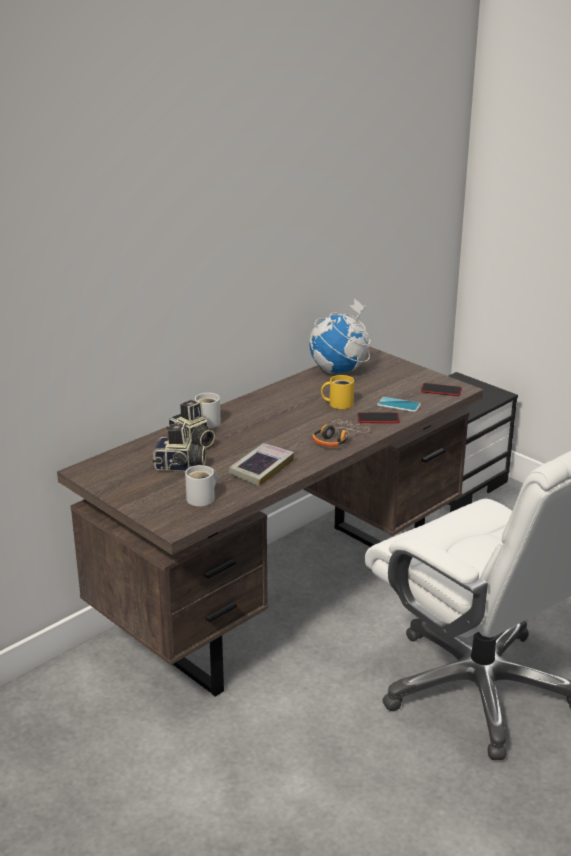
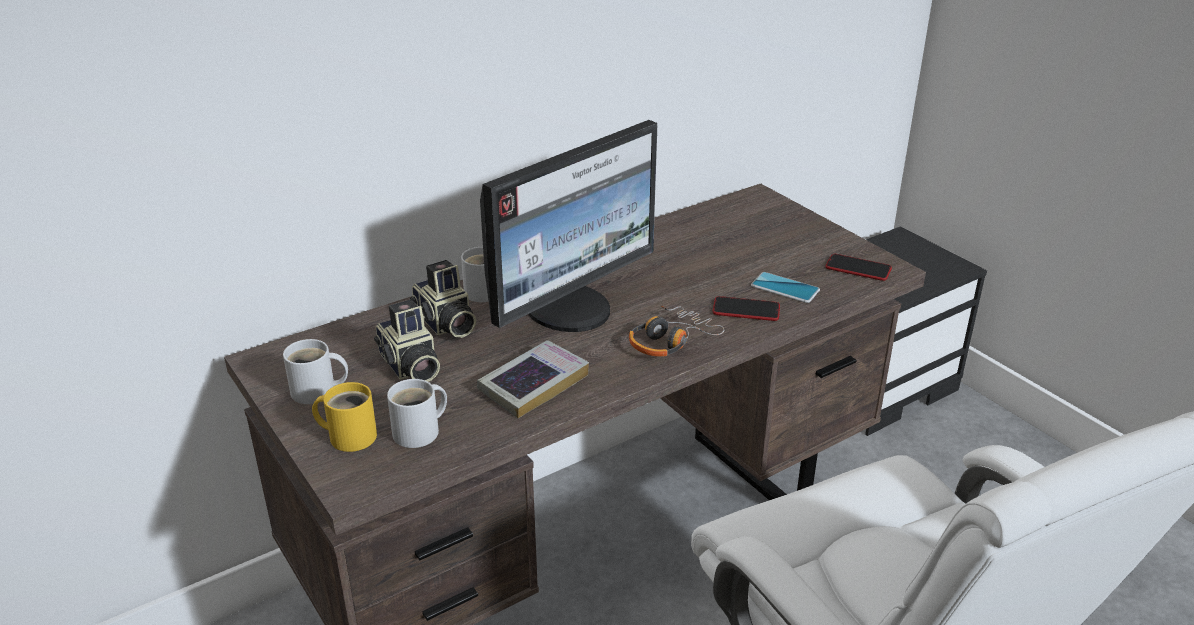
camera: 10 degrees right, 5 degrees up
camera [153,422,206,472] -> camera turned 45 degrees clockwise [374,299,440,382]
globe [309,298,371,373] -> none
yellow mug [321,375,354,409] -> yellow mug moved to [312,382,377,452]
none -> white mug [283,339,348,404]
none -> monitor [480,120,658,332]

